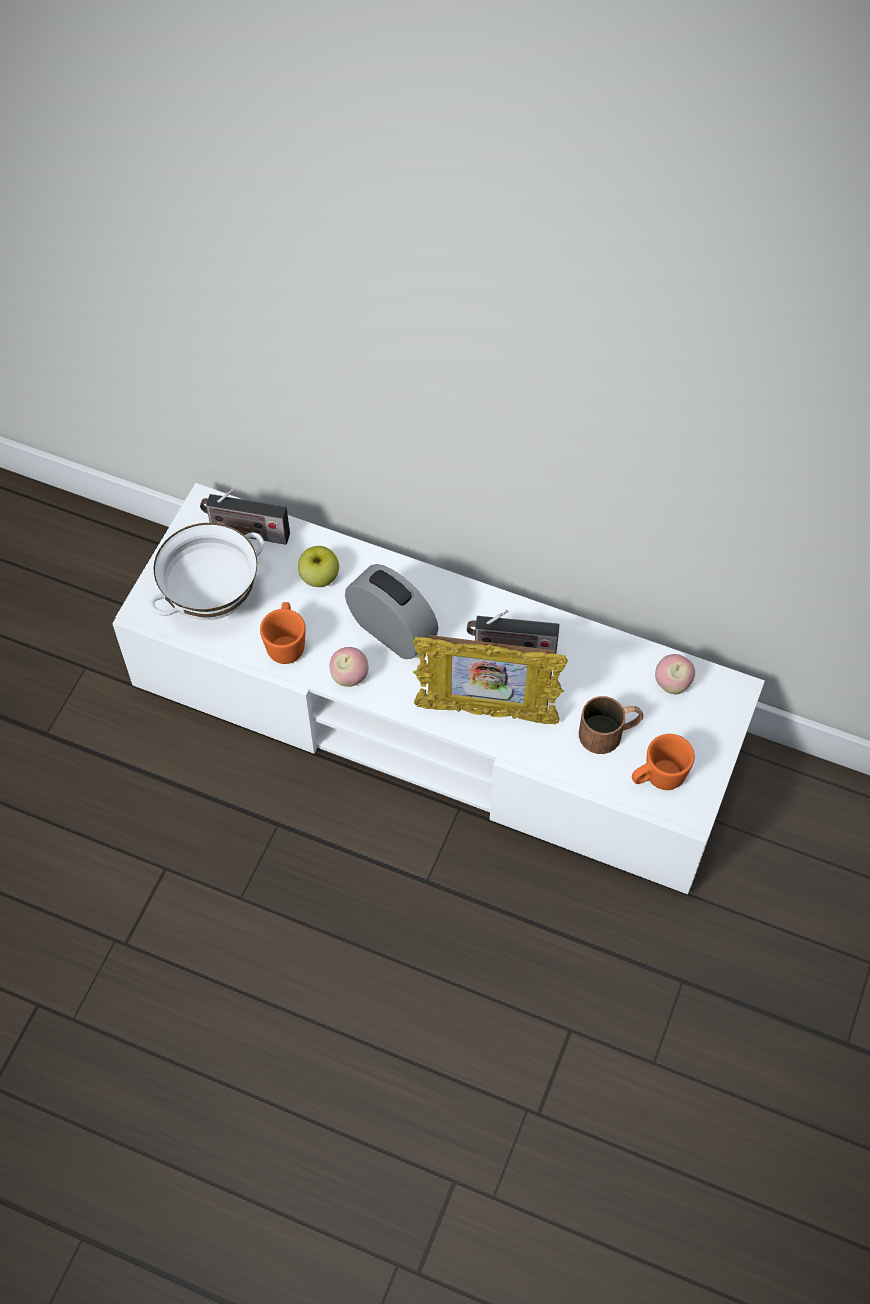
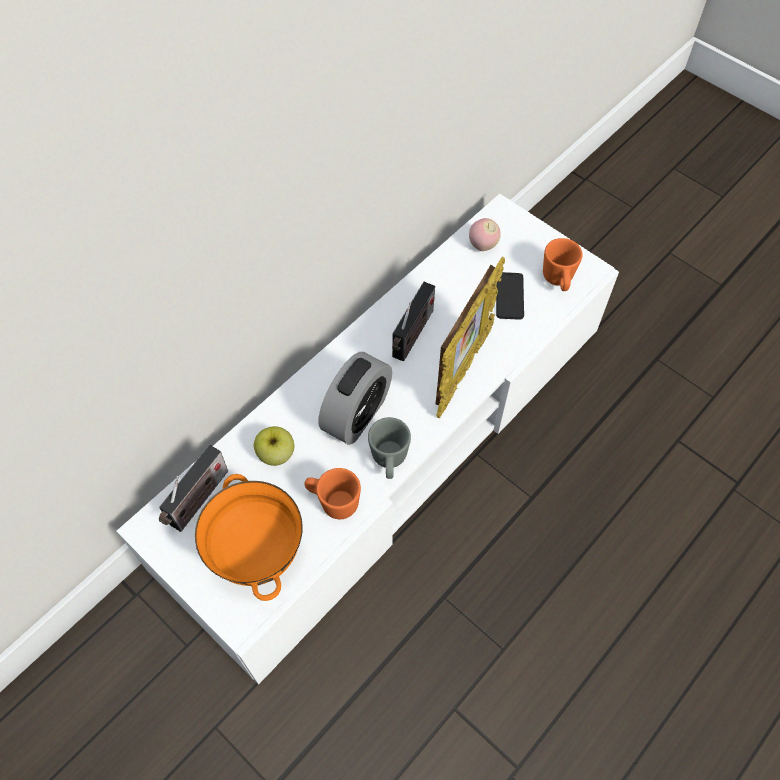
camera: 70 degrees left, 0 degrees up
white bowl [149,523,264,620] -> orange bowl [195,474,303,601]
apple [330,647,369,687] -> grey mug [368,417,411,479]
alarm clock [345,564,439,659] -> alarm clock turned 150 degrees clockwise [319,352,392,445]
brown mug [579,696,643,754] -> phone [496,272,524,320]

